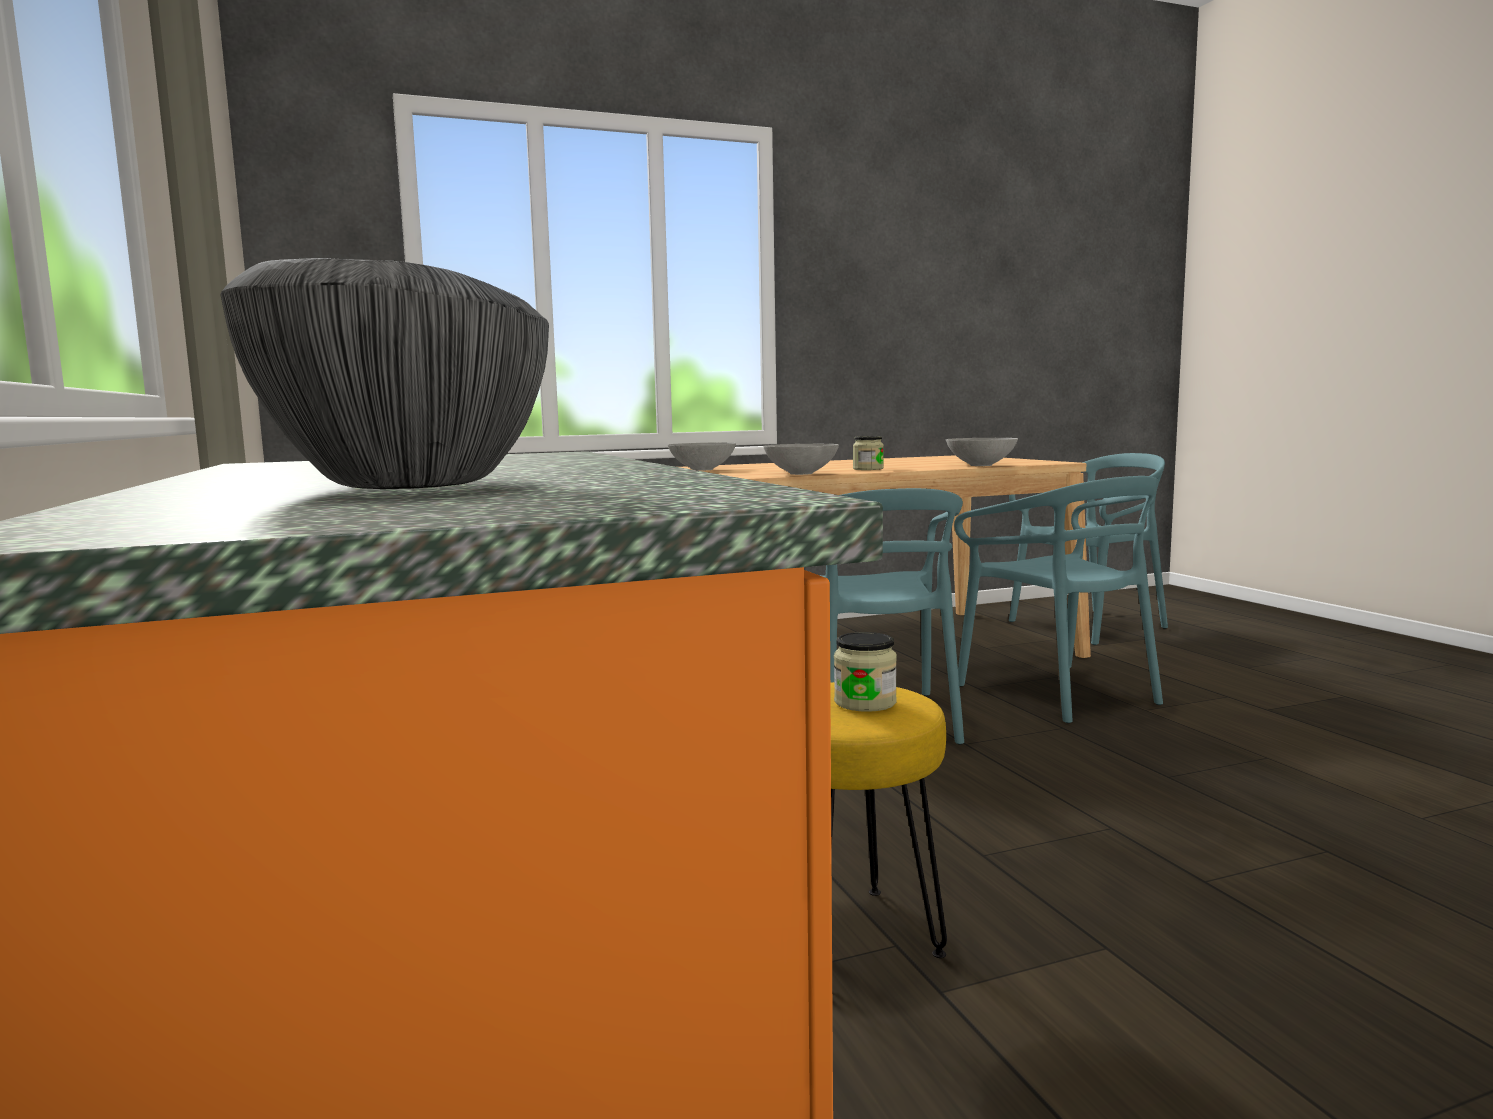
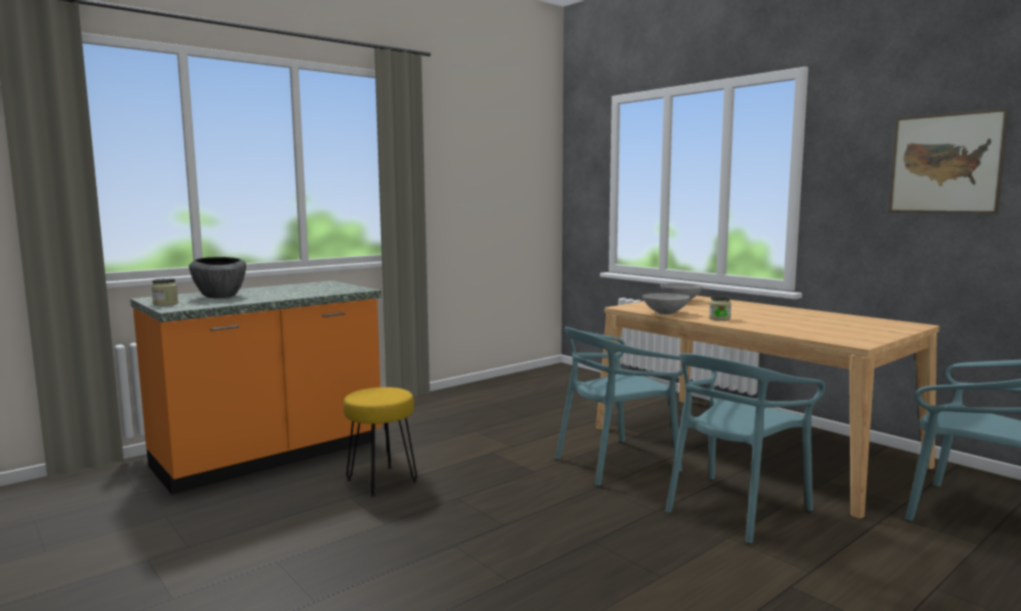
camera: 70 degrees right, 0 degrees up
jar [834,632,897,712] -> jar moved to [151,278,178,306]
grey bowl [946,438,1018,466] -> none
none -> picture [888,108,1009,214]

